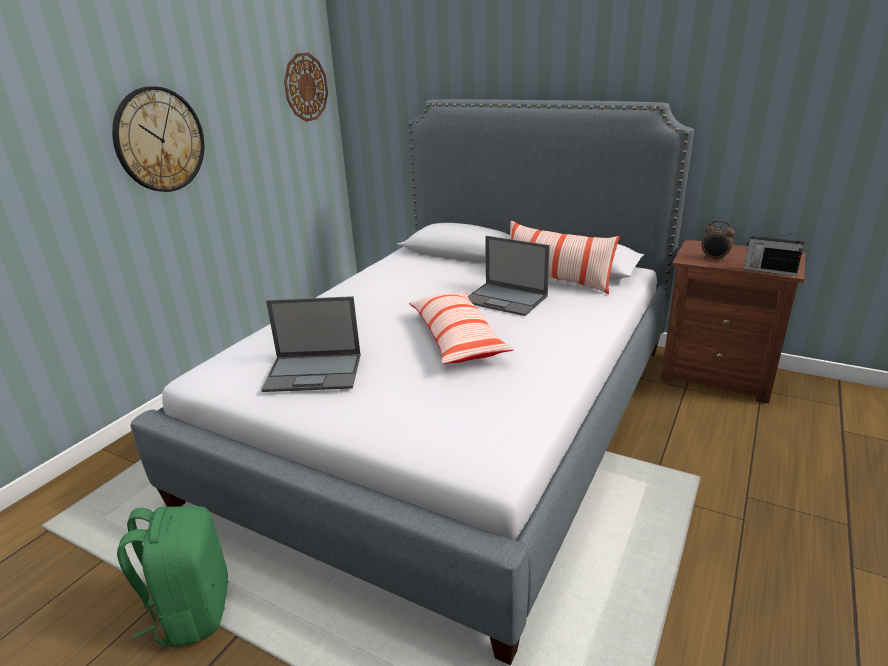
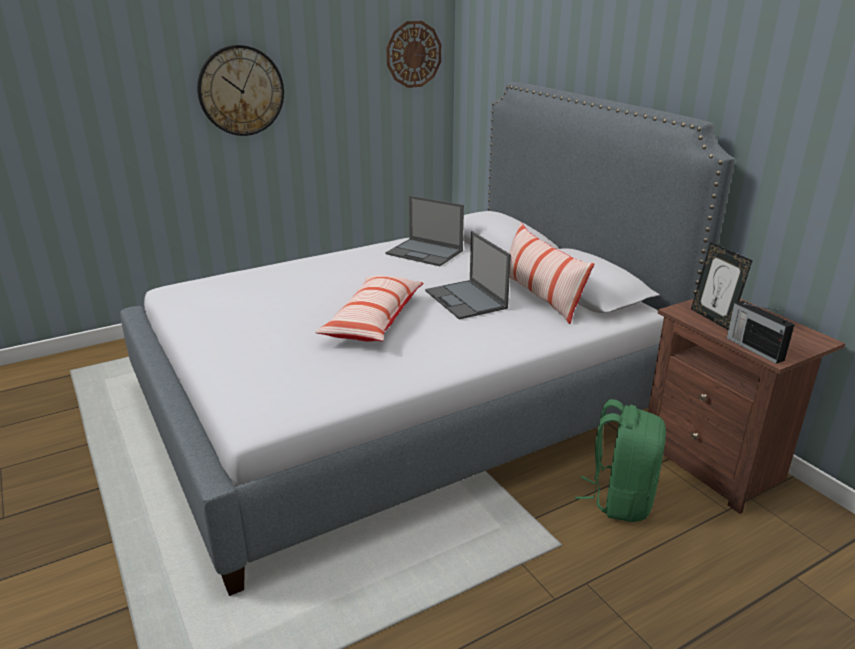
camera: 30 degrees right, 0 degrees up
green backpack [117,506,228,647] -> green backpack moved to [575,399,666,522]
laptop [261,296,361,392] -> laptop moved to [386,195,464,266]
alarm clock [701,220,735,261] -> picture frame [691,242,752,330]

